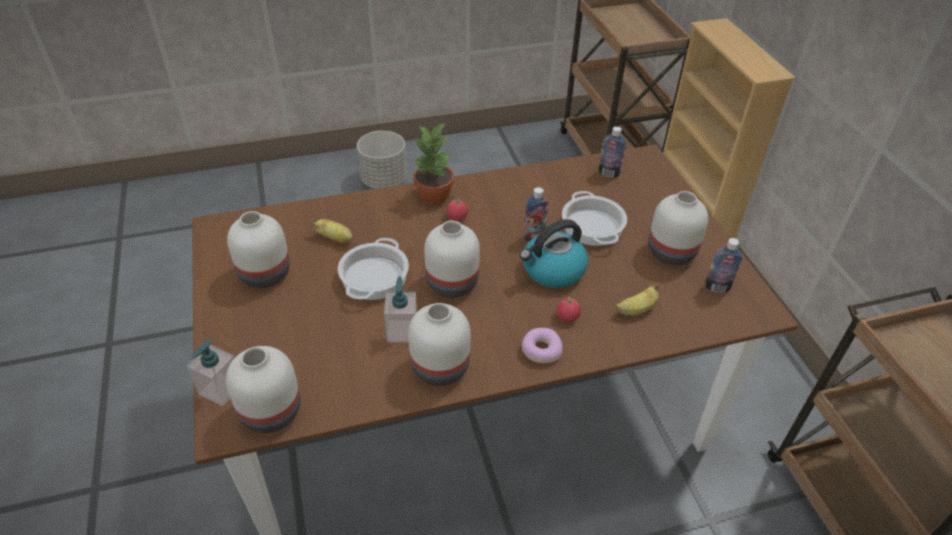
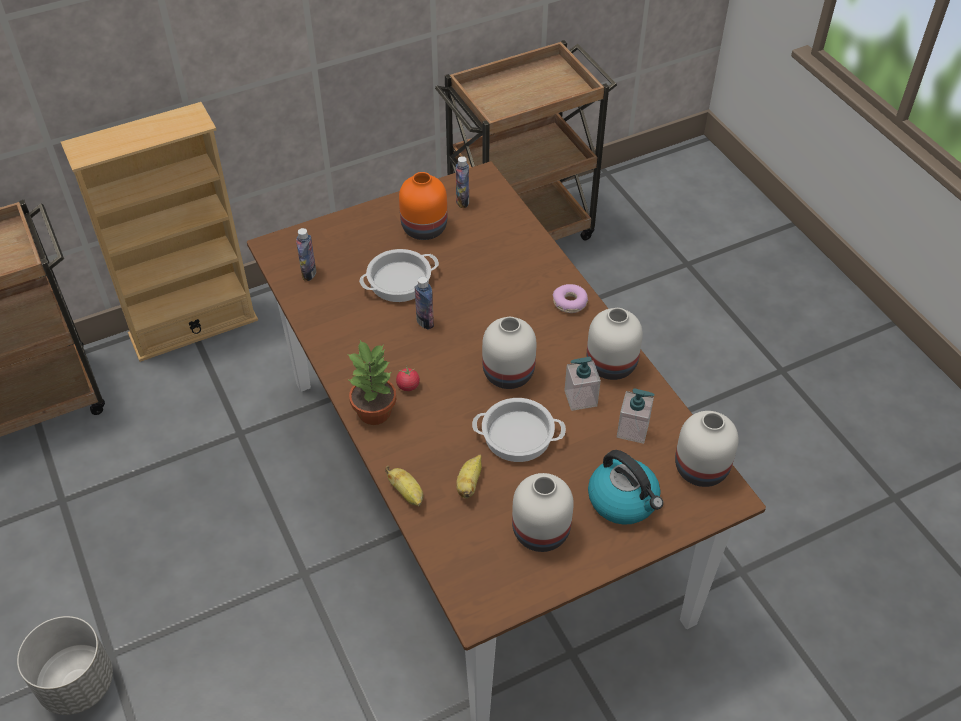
camera: 100 degrees left, 5 degrees up
soap dispenser [187,340,234,406] -> soap dispenser moved to [617,388,654,444]
kettle [520,219,588,288] -> kettle moved to [588,450,663,525]
tomato [556,296,581,322] -> none
banana [615,284,659,316] -> banana moved to [385,466,423,507]
white vase [648,191,708,265] -> orange vase [399,172,447,240]

